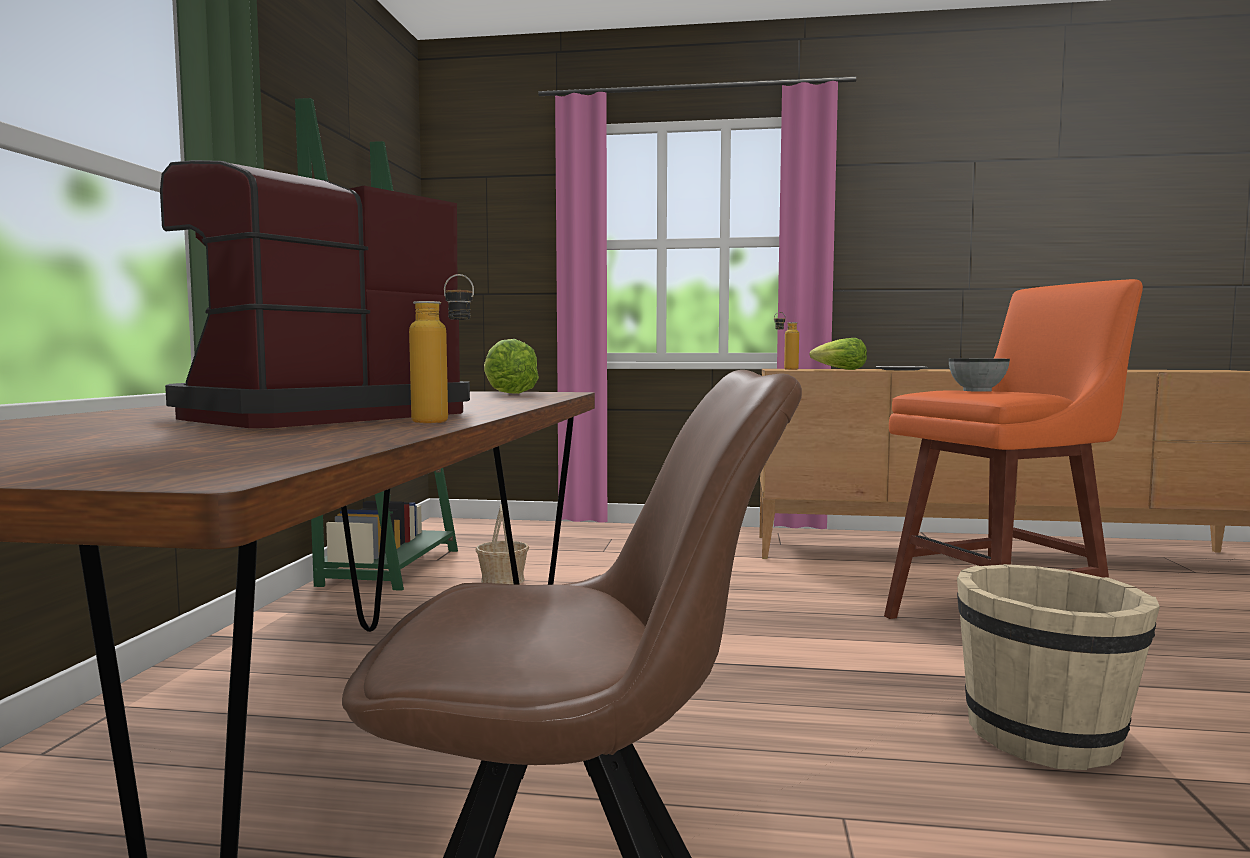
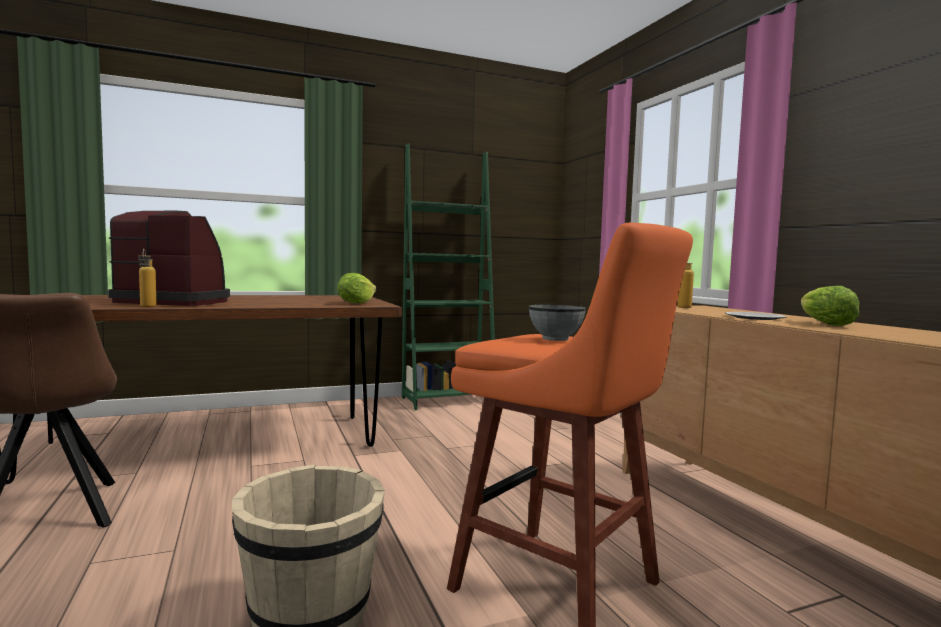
camera: 60 degrees right, 0 degrees up
basket [475,504,529,584] -> none
lettuce [810,338,867,370] -> lettuce moved to [801,286,859,326]

